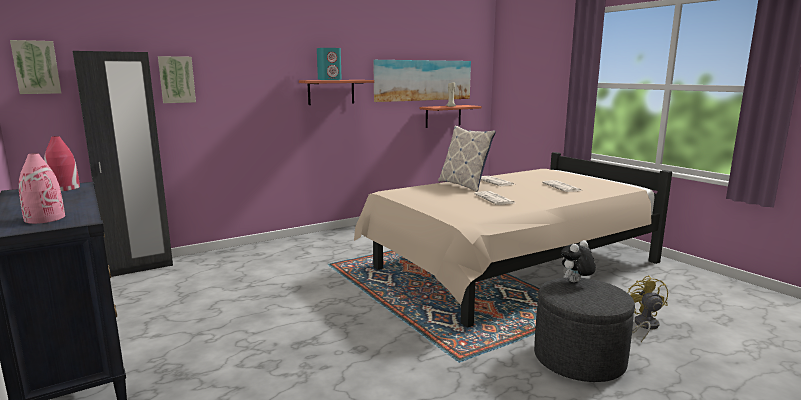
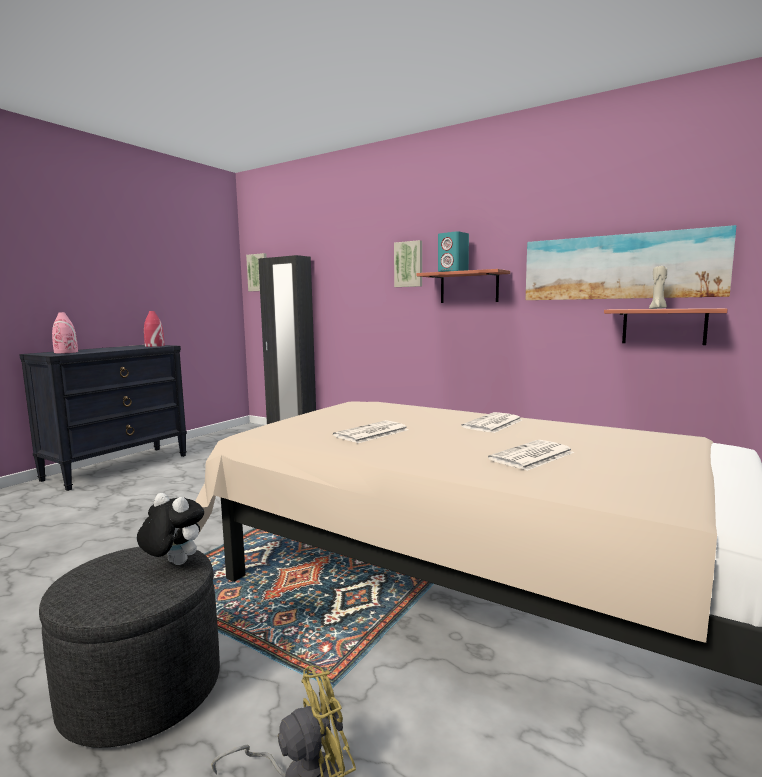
camera: 65 degrees right, 5 degrees down
picture [158,56,196,103] -> picture moved to [394,240,422,287]
pillow [438,125,496,192] -> none

